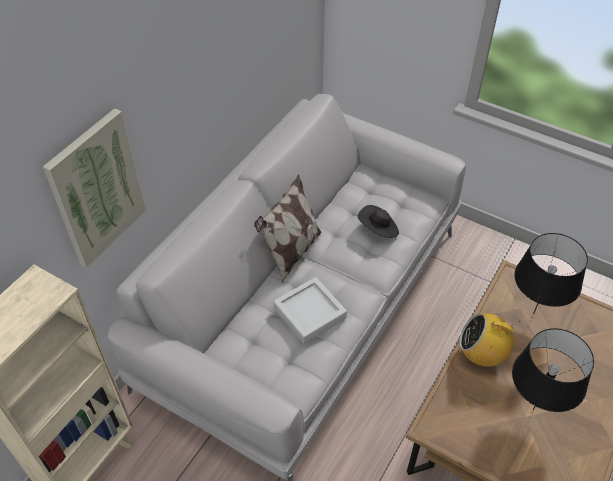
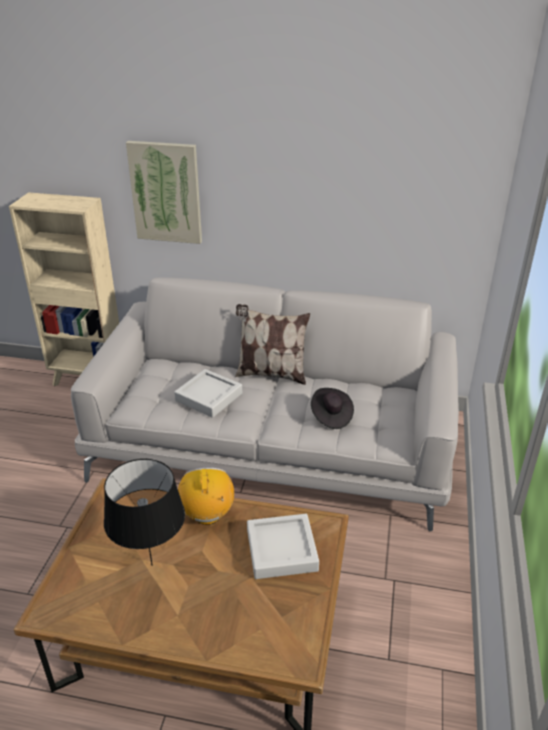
camera: 70 degrees right, 15 degrees down
black table lamp [514,233,588,314] -> grey tray [247,514,319,579]

